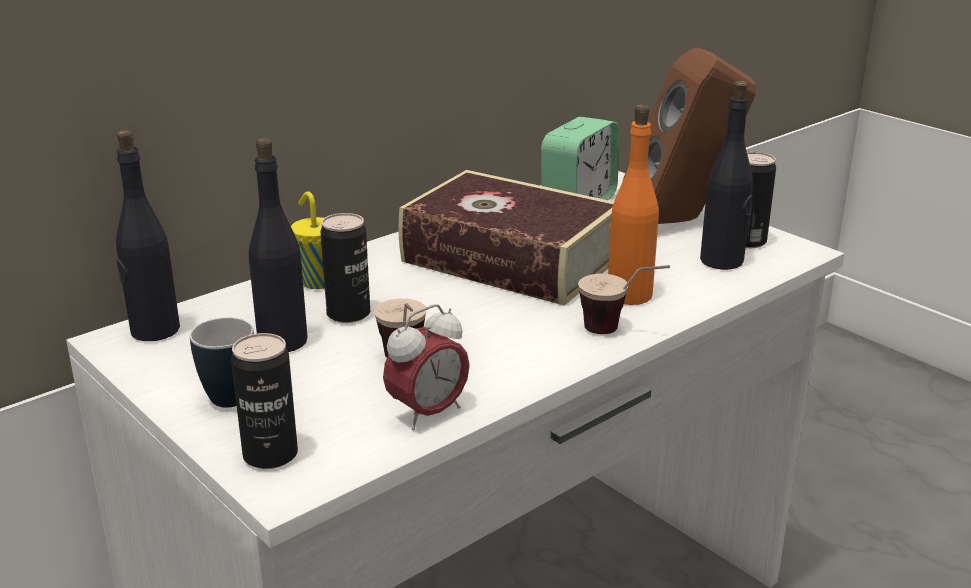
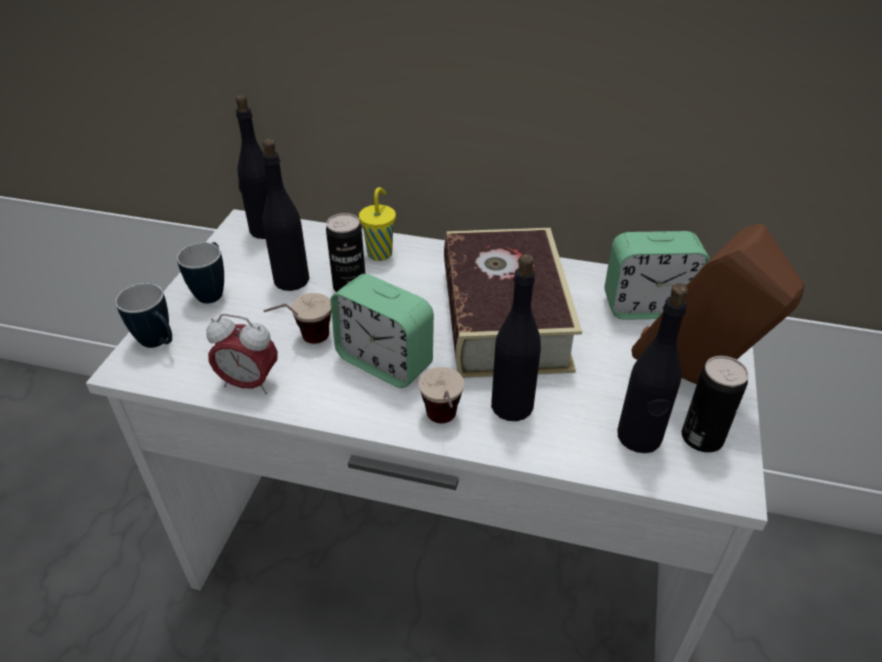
camera: 55 degrees right, 15 degrees up
can [231,333,298,469] -> mug [115,283,172,348]
orange bottle [608,105,659,305] -> black bottle [491,254,541,421]
none -> alarm clock [330,274,434,388]

